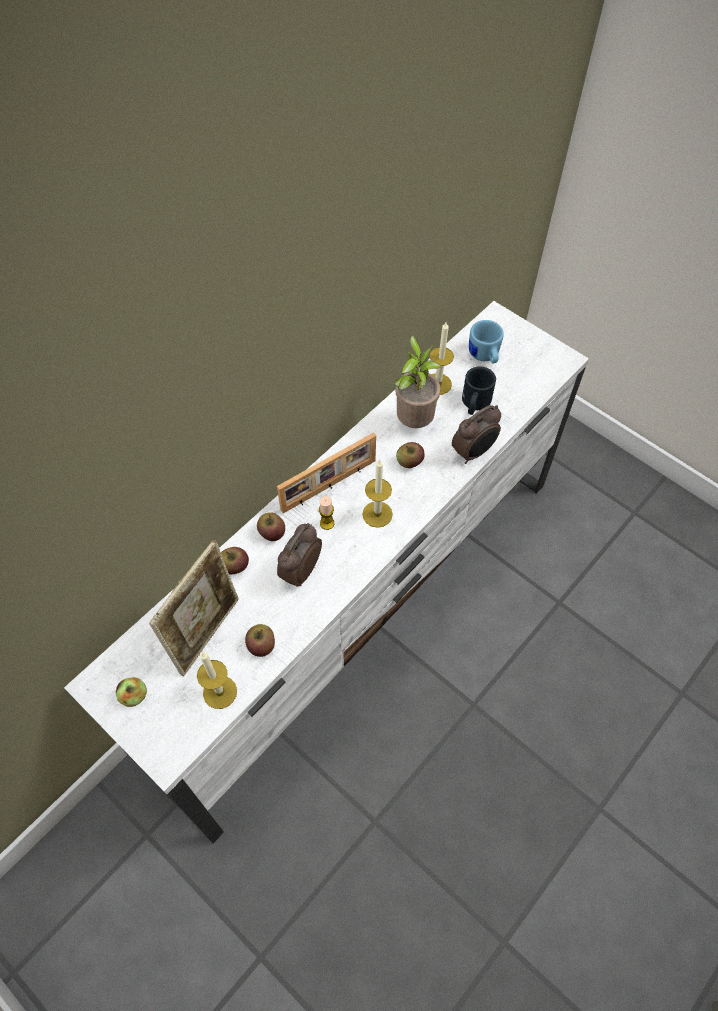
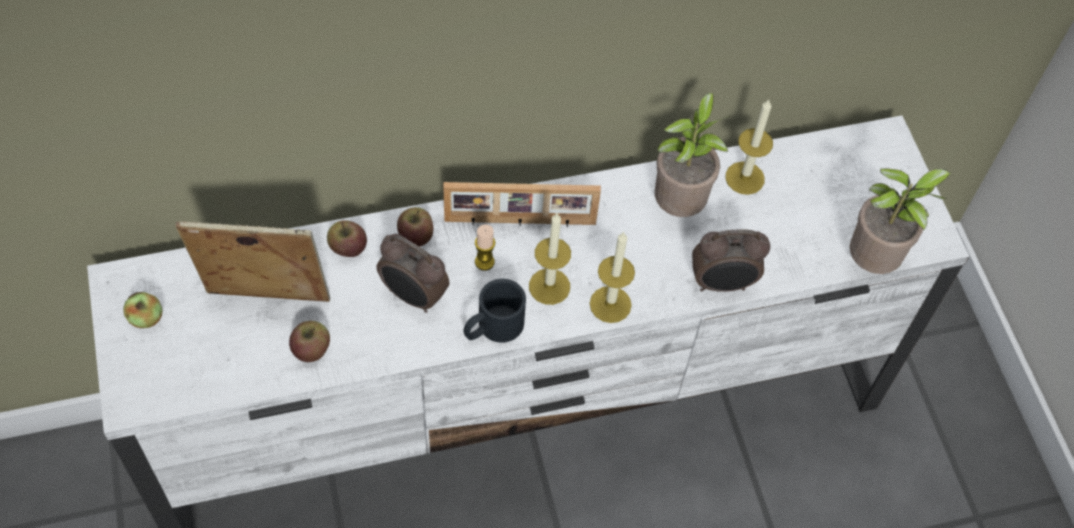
camera: 30 degrees right, 0 degrees up
picture frame [149,540,239,676] -> picture frame turned 150 degrees counterclockwise [176,222,330,302]
candle [197,652,237,709] -> candle moved to [590,232,635,323]
alarm clock [277,523,322,586] -> alarm clock turned 120 degrees counterclockwise [377,234,449,313]
apple [396,442,425,468] -> none
black mug [462,366,496,415] -> black mug moved to [463,279,526,343]
blue mug [469,320,504,364] -> none
none -> potted plant [850,168,951,274]

